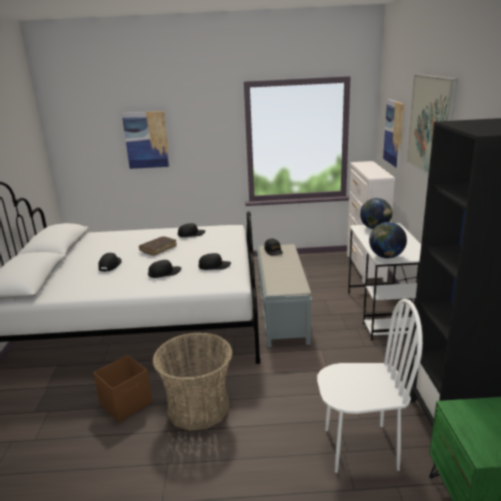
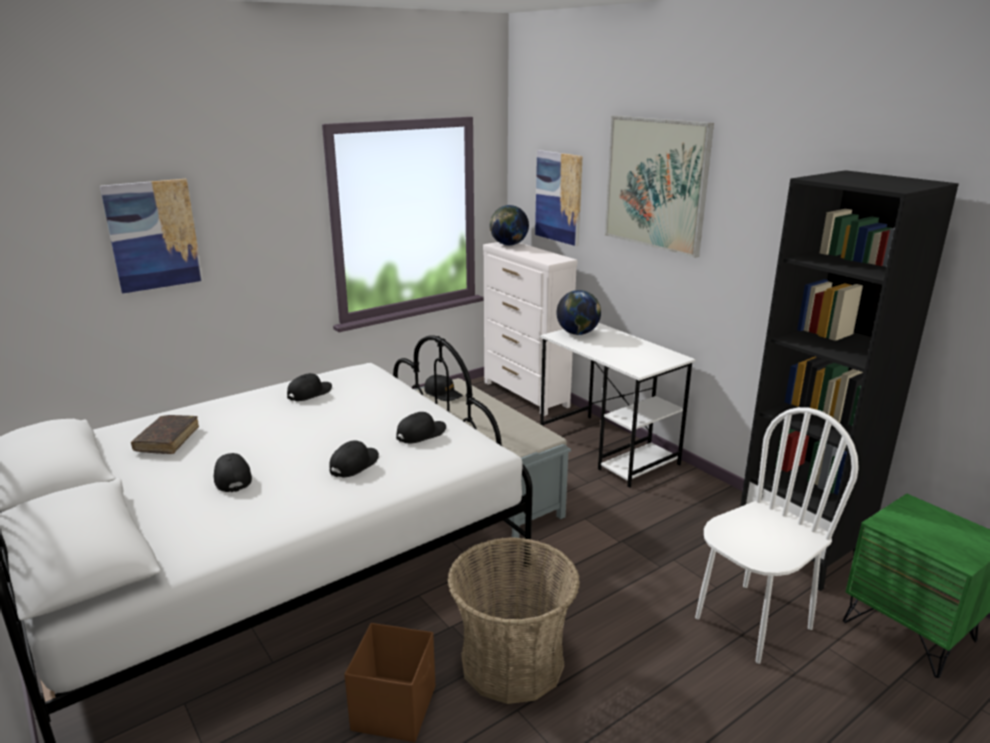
camera: 35 degrees left, 0 degrees up
brown book [139,237,177,256] -> brown book moved to [131,415,199,454]
globe [369,222,407,259] -> globe moved to [490,205,529,246]

